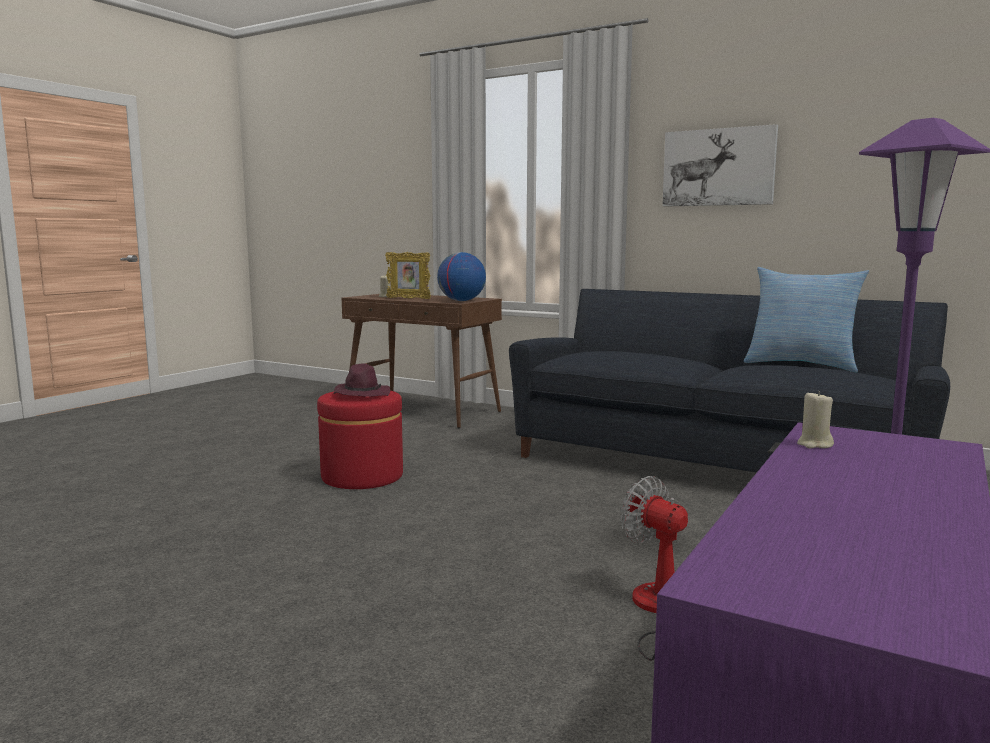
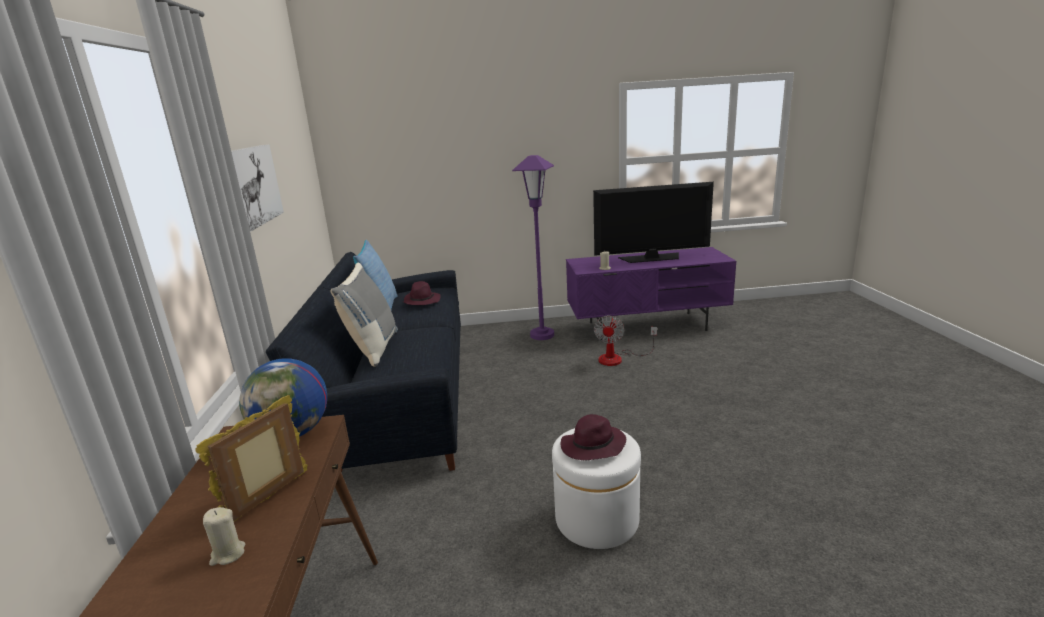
camera: 125 degrees left, 10 degrees up
red ottoman [317,391,403,489] -> white ottoman [552,428,641,549]
picture frame [385,252,431,299] -> picture frame turned 135 degrees counterclockwise [196,395,307,521]
none -> grey pillow [330,263,398,367]
none -> purple hat [403,281,441,305]
none -> television [593,182,714,263]

